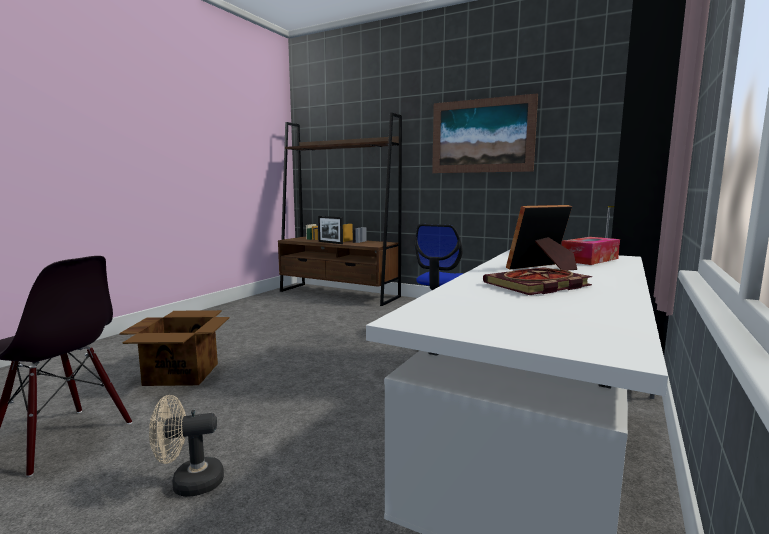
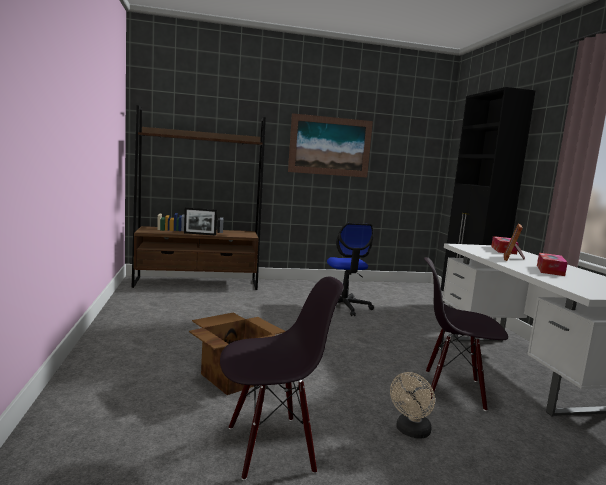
camera: 40 degrees left, 0 degrees up
book [483,267,593,295] -> tissue box [537,253,568,276]
none -> black chair [424,257,508,411]

